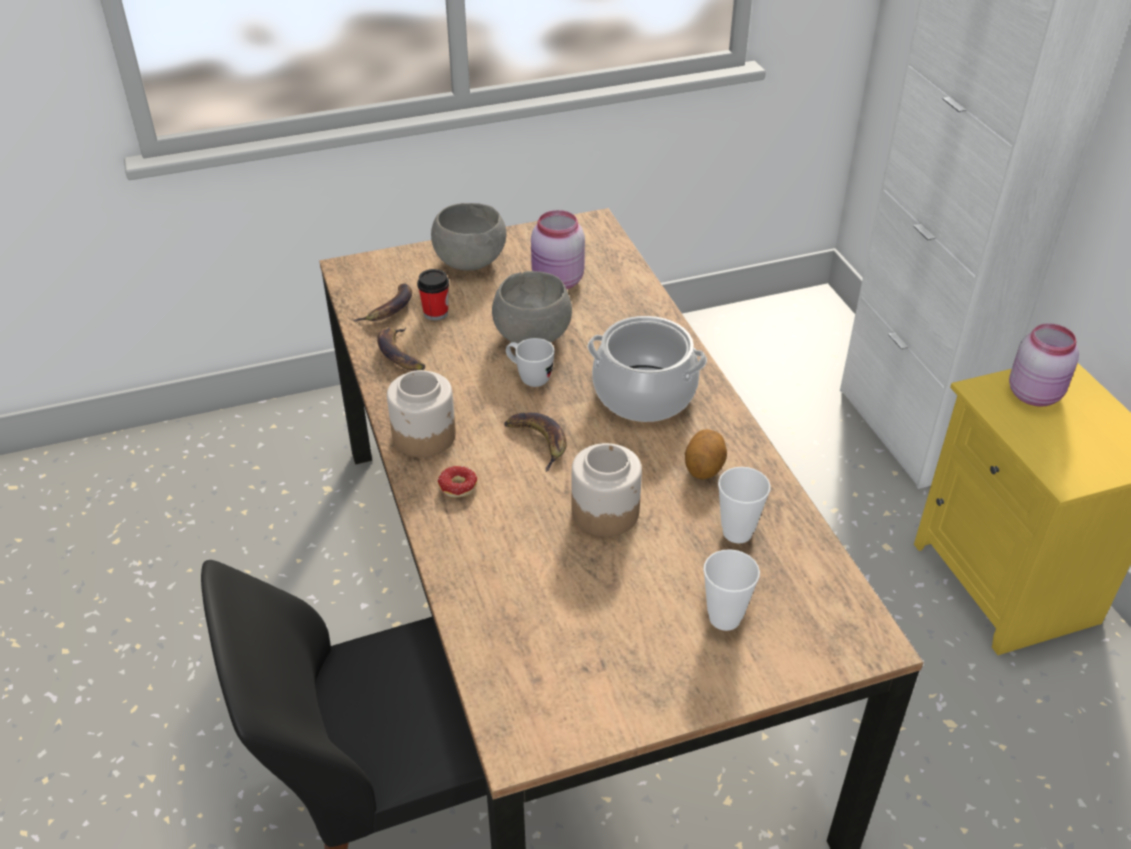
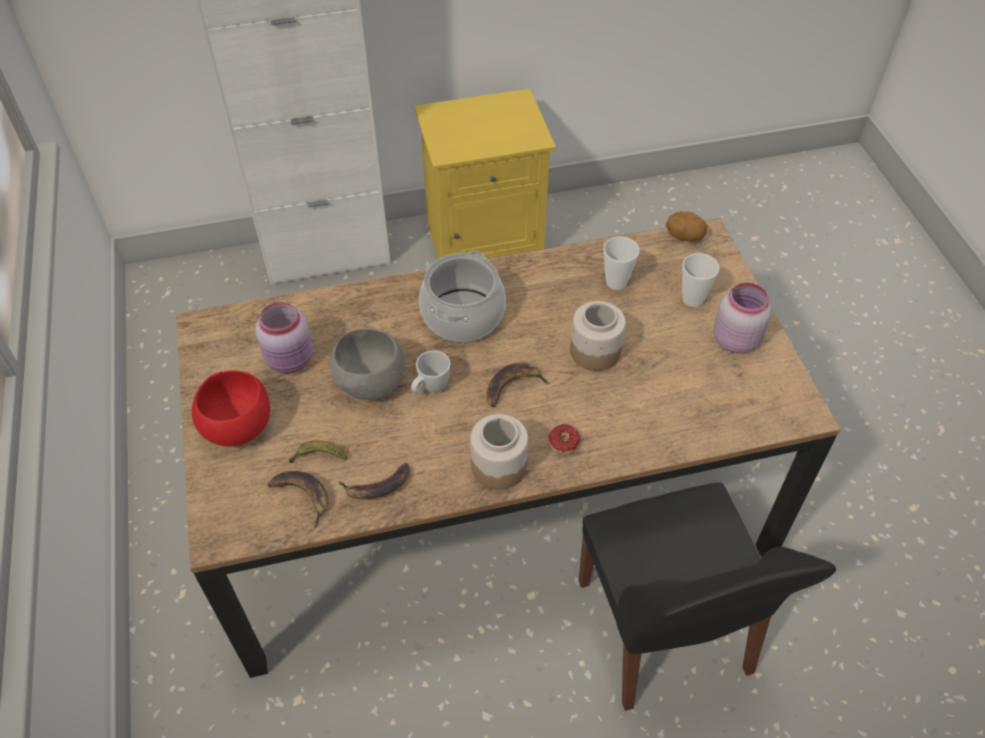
camera: 85 degrees left, 10 degrees up
cup [417,269,449,321] -> banana [289,440,347,463]
grey bowl [431,203,506,271] -> red bowl [192,370,270,446]
potato [685,429,727,479] -> potato moved to [666,212,707,242]
pink jar [1009,323,1079,407] -> pink jar moved to [714,283,772,353]

